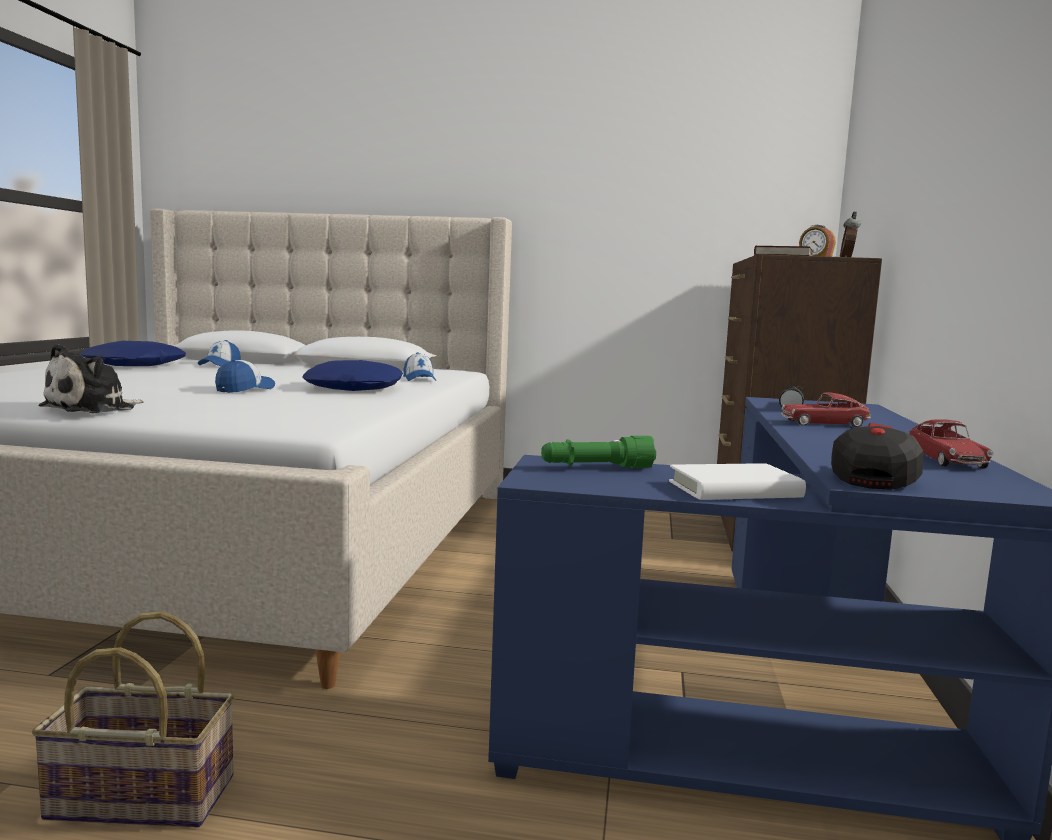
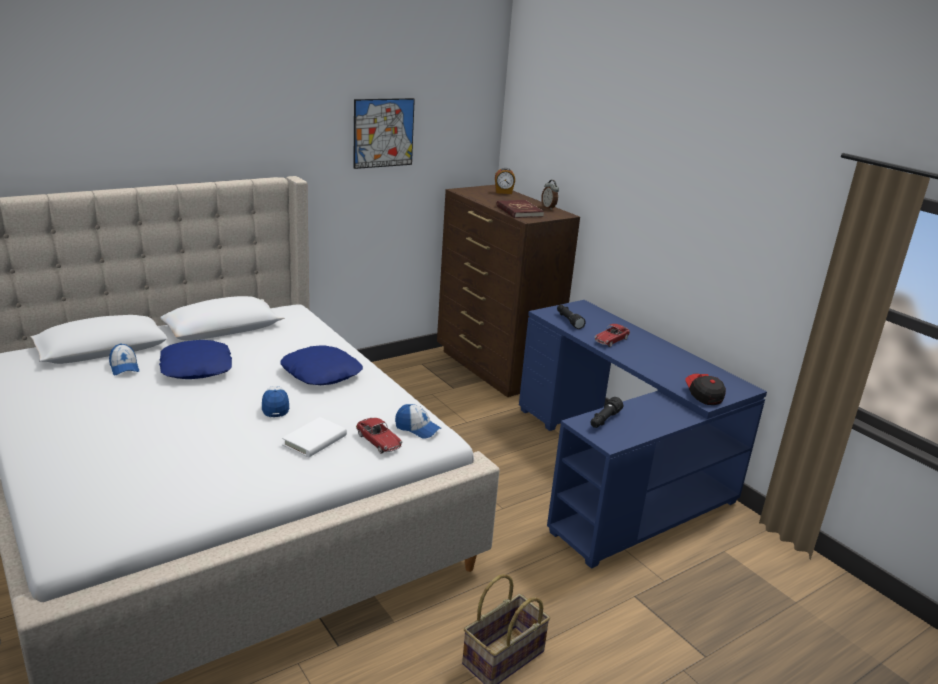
camera: 45 degrees left, 15 degrees up
plush toy [39,344,144,413] -> none
blue pillow [80,341,186,366] -> blue pillow moved to [159,340,232,379]
cap [403,352,436,381] -> cap moved to [395,404,441,439]
green flashlight [541,436,656,468] -> black flashlight [591,397,623,428]
white book [669,463,806,500] -> white book moved to [282,417,347,458]
toy car [909,419,993,469] -> toy car moved to [356,418,403,454]
none -> picture [353,98,415,169]

